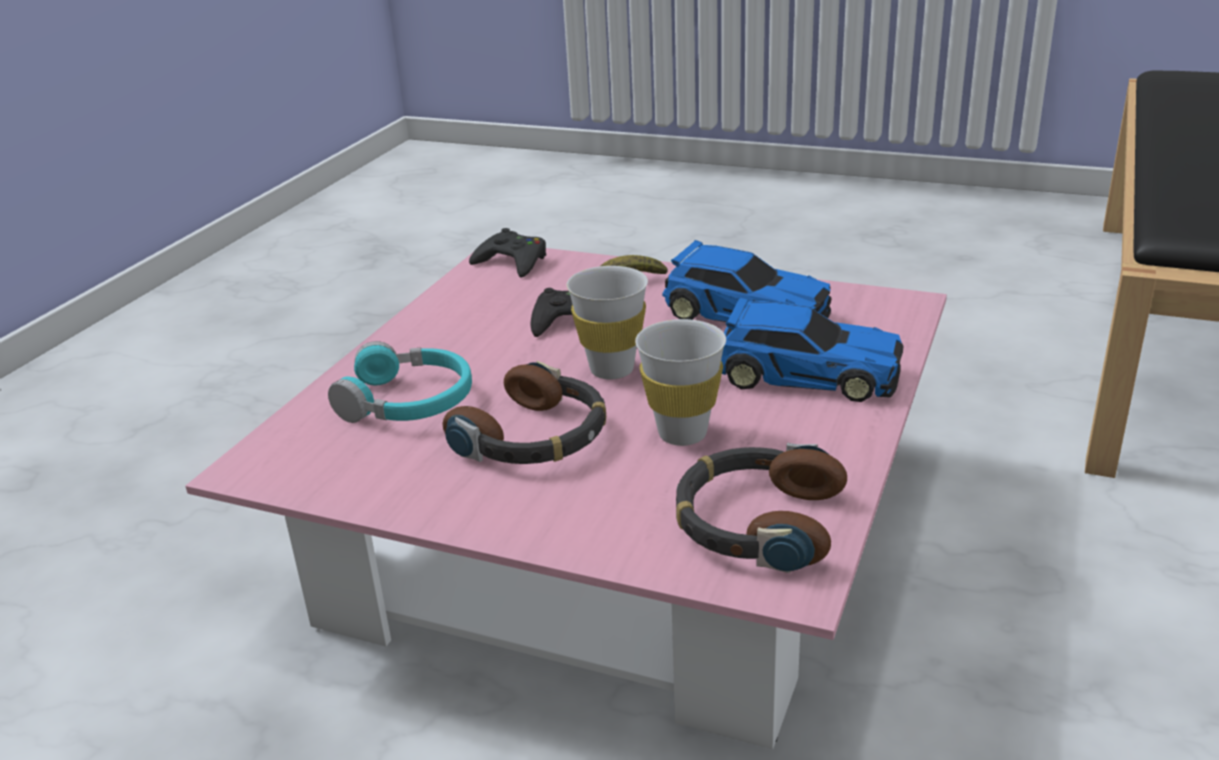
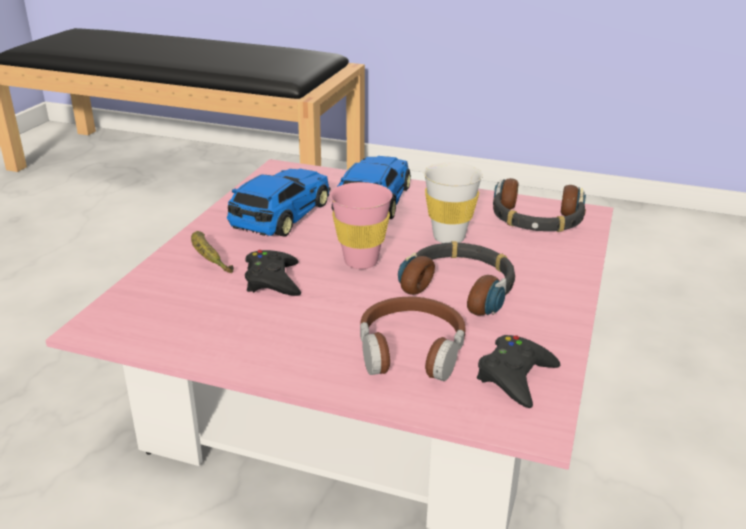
camera: 95 degrees left, 0 degrees up
turquoise headphones [328,341,472,423] -> brown headphones [360,297,465,381]
black game controller [469,228,546,278] -> black game controller moved to [477,335,560,408]
white cup [567,266,648,379] -> pink cup [330,182,393,269]

